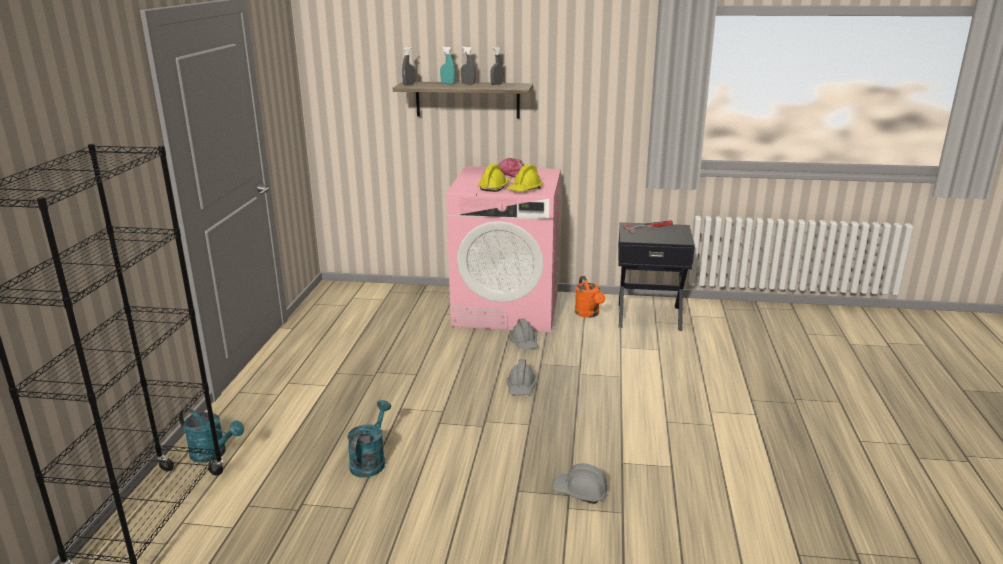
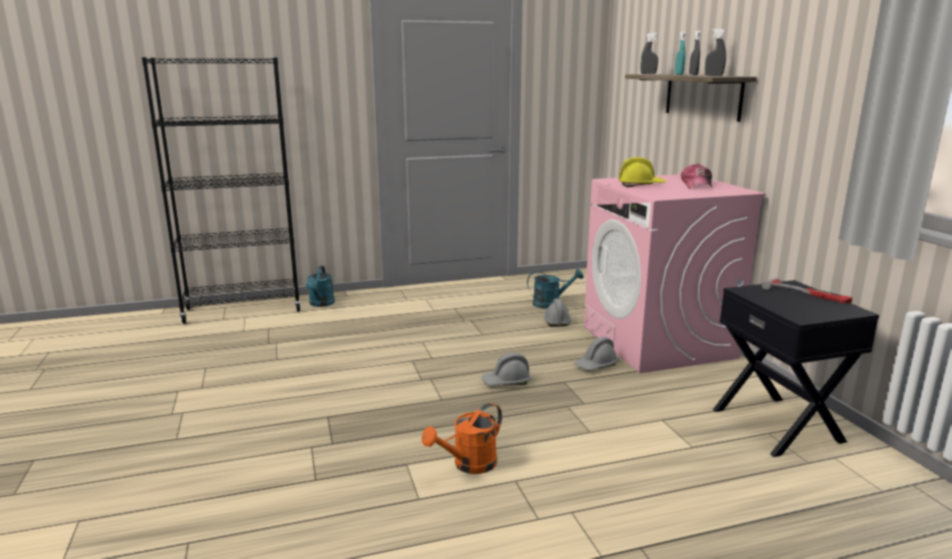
camera: 65 degrees right, 5 degrees down
turquoise watering can [347,400,391,478] -> turquoise watering can moved to [527,269,584,309]
yellow hard hat [507,164,543,191] -> none
grey hard hat [552,463,608,504] -> grey hard hat moved to [544,299,571,326]
orange watering can [575,276,605,318] -> orange watering can moved to [421,403,502,474]

